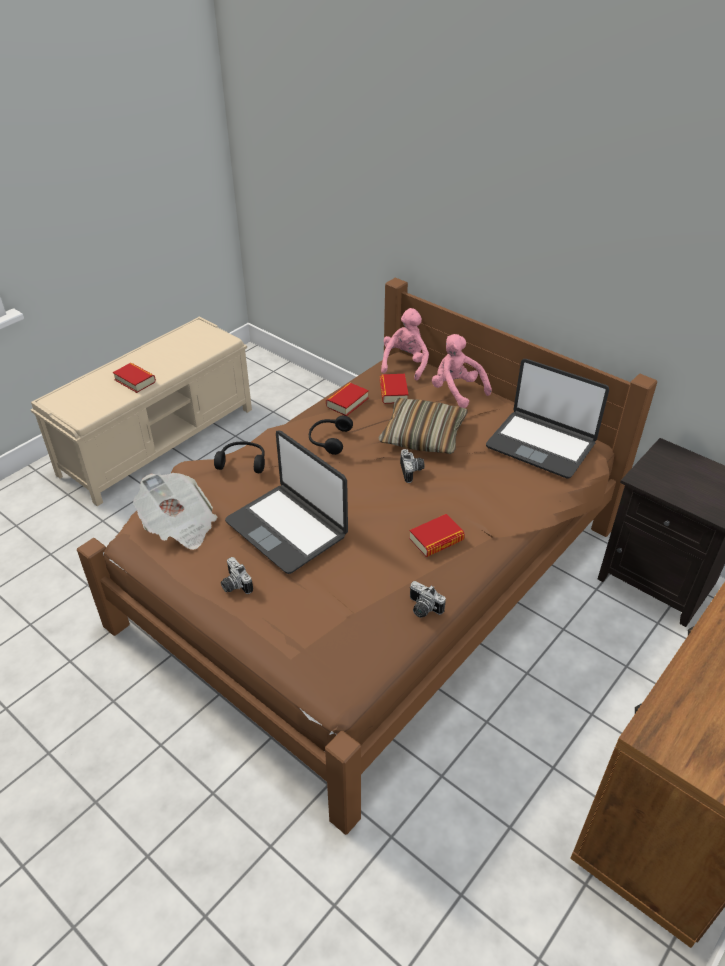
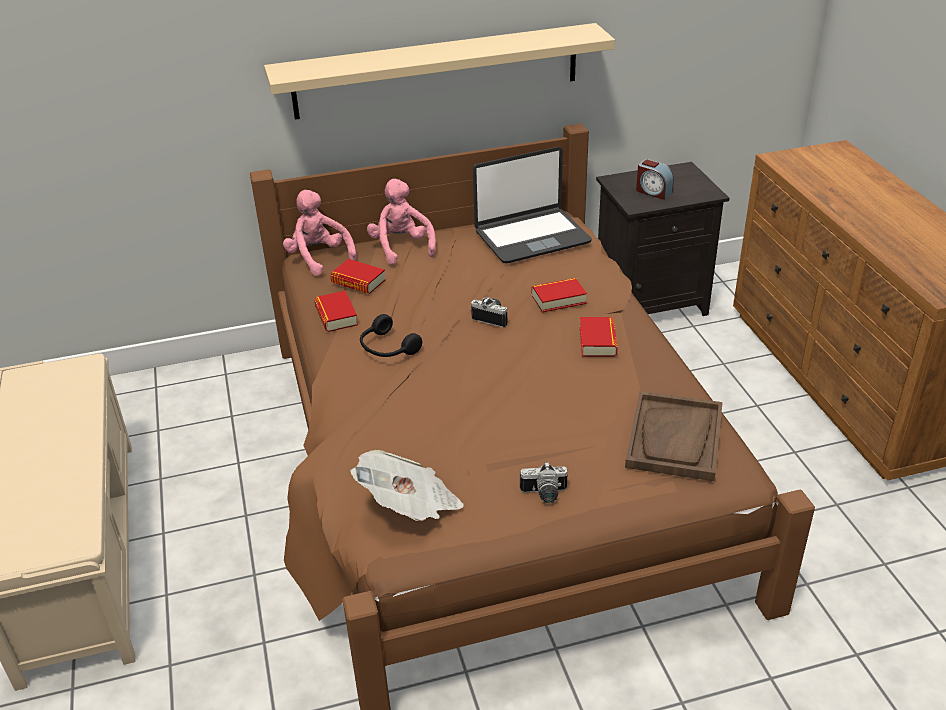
camera: 55 degrees left, 5 degrees down
book [113,363,156,393] -> book moved to [532,278,587,312]
black headphones [214,442,265,473] -> none
laptop [225,430,348,574] -> none
pillow [379,398,468,454] -> none
camera [410,581,446,618] -> none
pink plush toy [432,334,492,408] -> pink plush toy turned 75 degrees clockwise [367,179,436,265]
none -> beige shelf [264,23,615,120]
none -> brown tray [625,391,723,481]
none -> alarm clock [636,159,674,200]

